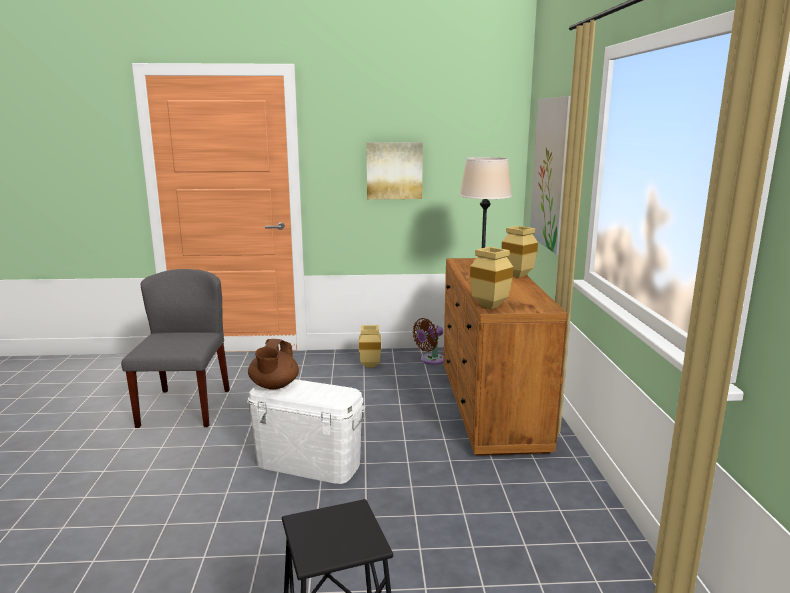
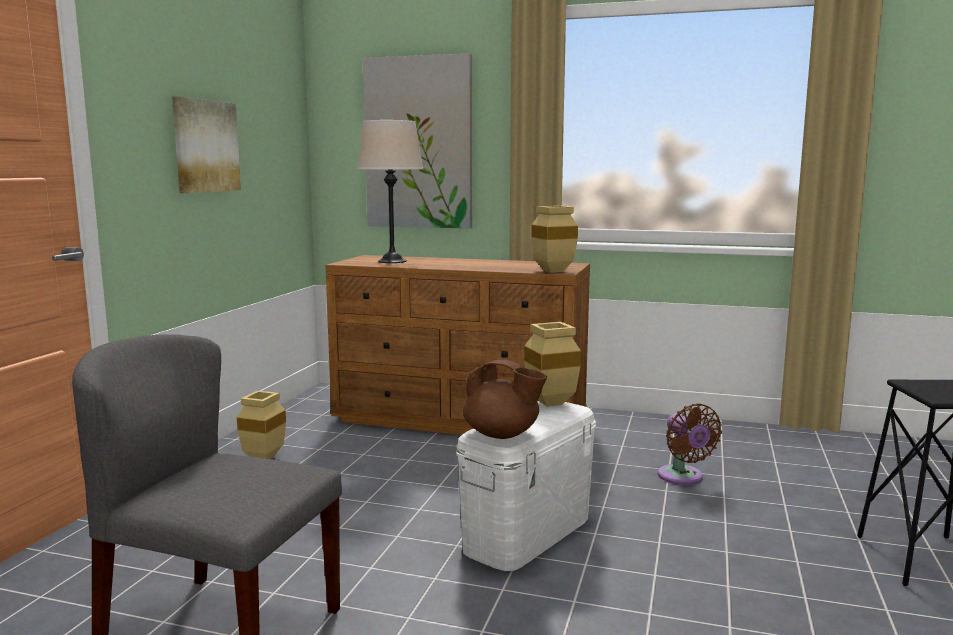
camera: 70 degrees left, 5 degrees down
brown fan [412,318,444,365] -> brown fan moved to [658,403,722,485]
beige vase [501,226,538,278] -> beige vase moved to [524,322,581,407]

